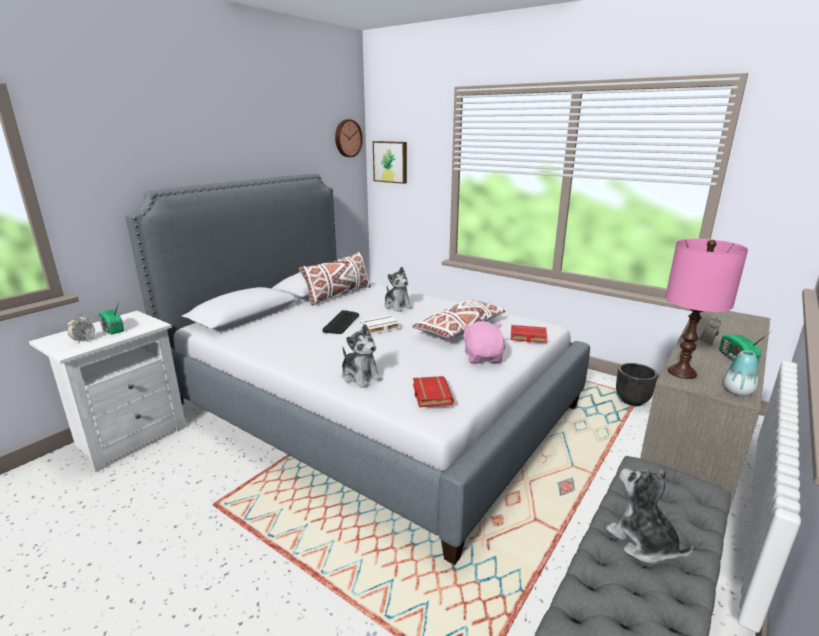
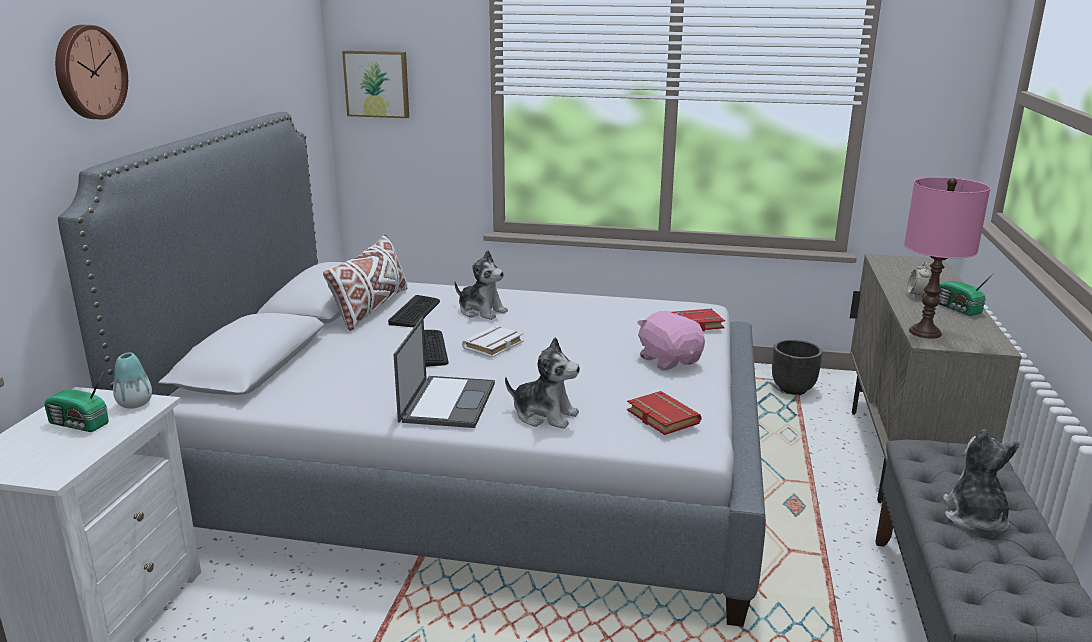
camera: 25 degrees left, 0 degrees up
alarm clock [67,314,95,344] -> none
wall clock [335,119,363,157] -> wall clock moved to [55,25,128,119]
white pillow [412,299,506,339] -> none
plush toy [606,468,693,563] -> plush toy turned 60 degrees clockwise [943,429,1020,532]
vase [723,350,758,396] -> vase moved to [113,352,152,409]
none -> keyboard [388,295,440,327]
none -> laptop [393,317,495,428]

